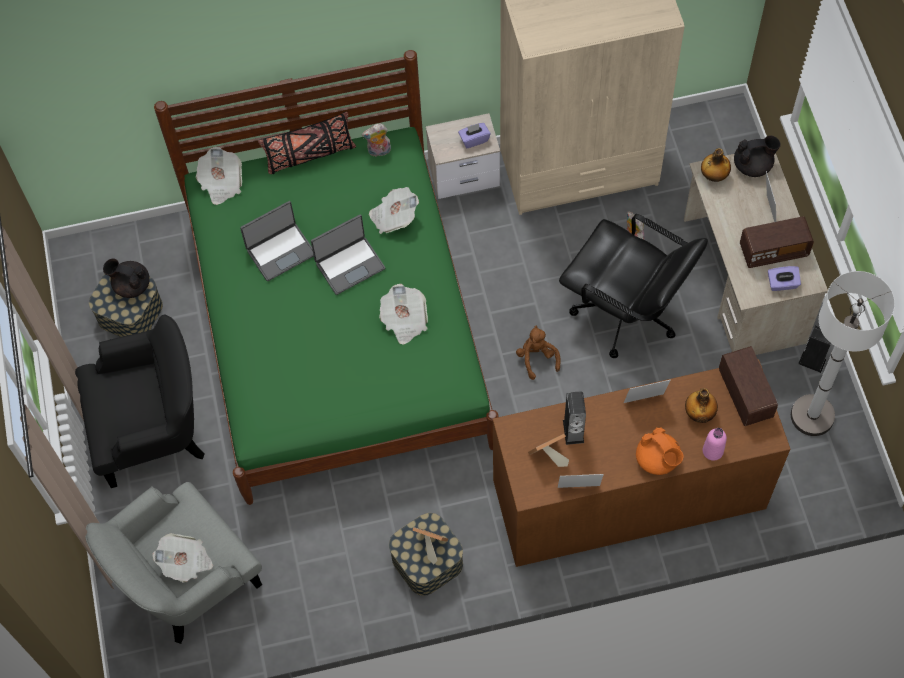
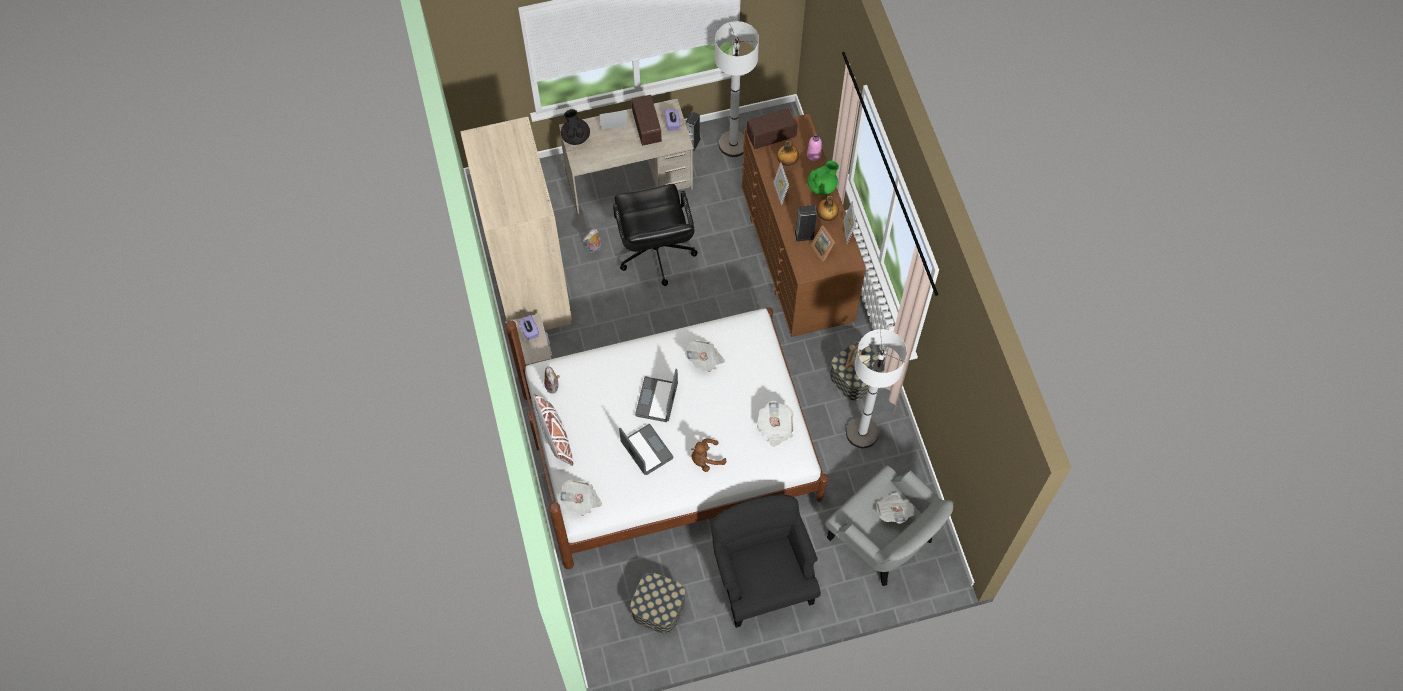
camera: 95 degrees left, 0 degrees up
black teapot [103,258,150,298] -> none
green bed [154,50,498,505] -> white bed [505,307,828,569]
black pillow [258,112,356,174] -> white pillow [533,394,574,466]
laptop [311,214,385,295] -> laptop turned 135 degrees counterclockwise [635,369,678,422]
newspaper [369,187,419,234] -> newspaper moved to [757,400,794,447]
brown plush toy [516,325,560,380] -> brown plush toy moved to [691,438,726,472]
black office chair [559,214,708,358] -> black office chair turned 135 degrees clockwise [613,184,698,286]
orange teapot [636,427,684,475] -> green teapot [808,161,839,195]
bottle [701,148,731,182] -> bottle moved to [816,196,839,221]
none -> white floor lamp [846,329,907,448]

